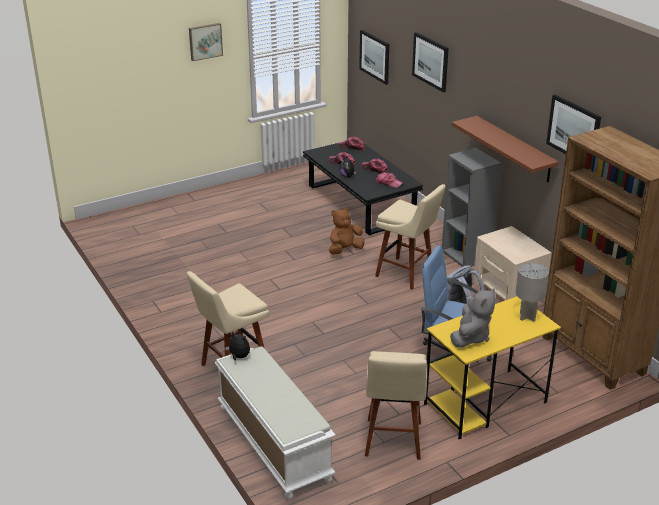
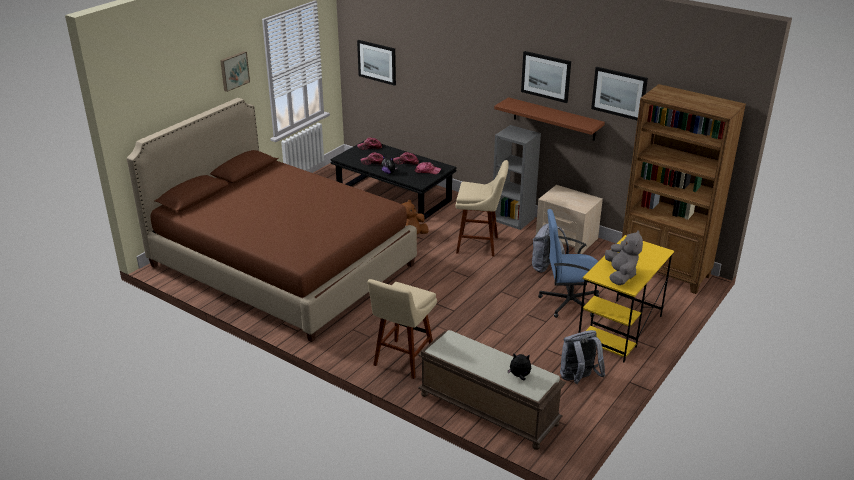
camera: 25 degrees left, 0 degrees up
white bench [215,346,336,499] -> brown bench [418,330,566,450]
plush toy [225,331,250,361] -> plush toy moved to [508,353,531,380]
beige stool [365,351,427,460] -> grey backpack [560,330,606,384]
picture [412,32,449,92] -> picture moved to [521,51,571,103]
grey table lamp [515,263,549,322] -> none
none -> brown bed [127,98,417,342]

